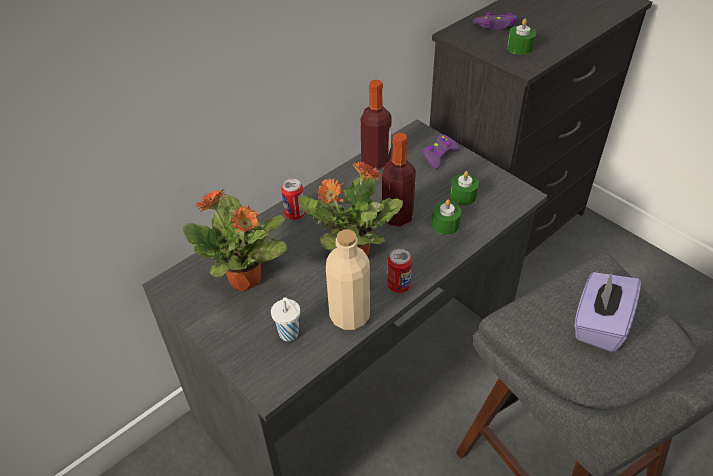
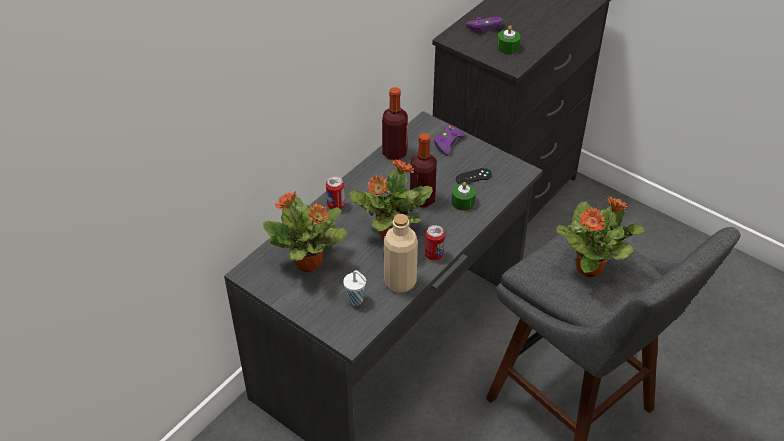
camera: 10 degrees left, 0 degrees up
green candle [450,171,479,205] -> black game controller [456,168,492,184]
purple tissue box [574,272,641,352] -> potted plant [556,196,645,278]

